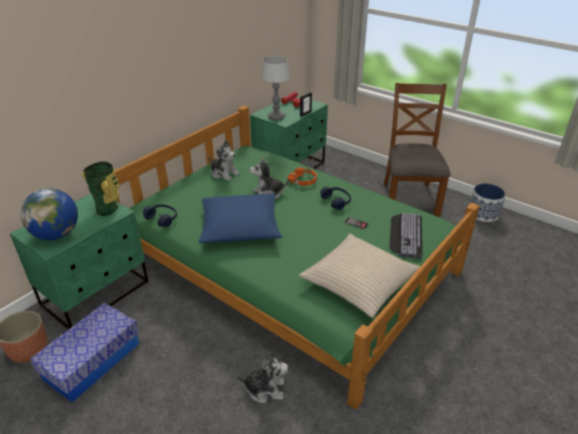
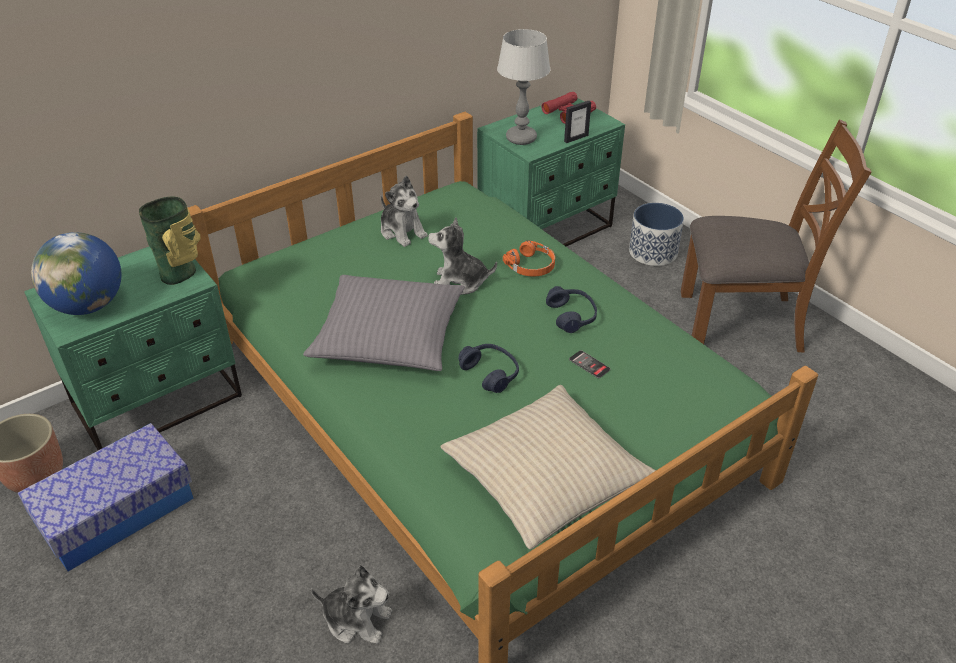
camera: 15 degrees right, 5 degrees up
blue headphones [143,204,177,227] -> blue headphones moved to [458,344,519,393]
blue pillow [198,194,282,243] -> grey pillow [303,275,465,371]
brown chair [384,83,450,217] -> brown chair turned 75 degrees clockwise [681,119,872,352]
keyboard [389,213,422,259] -> none
planter [470,183,506,222] -> planter moved to [629,203,684,266]

